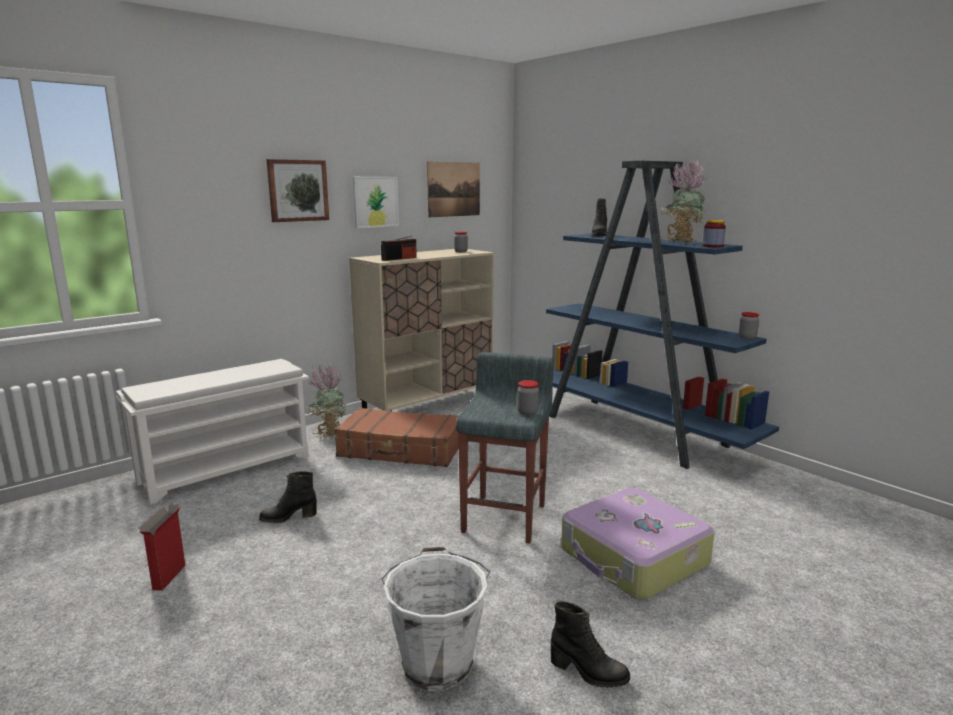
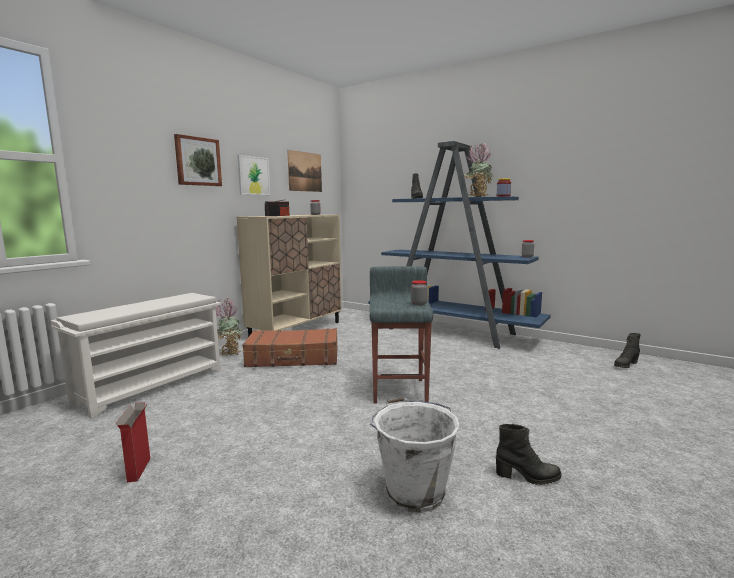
camera: 15 degrees left, 5 degrees down
black boot [259,471,317,524] -> black boot moved to [614,333,641,368]
suitcase [561,488,715,600] -> none

